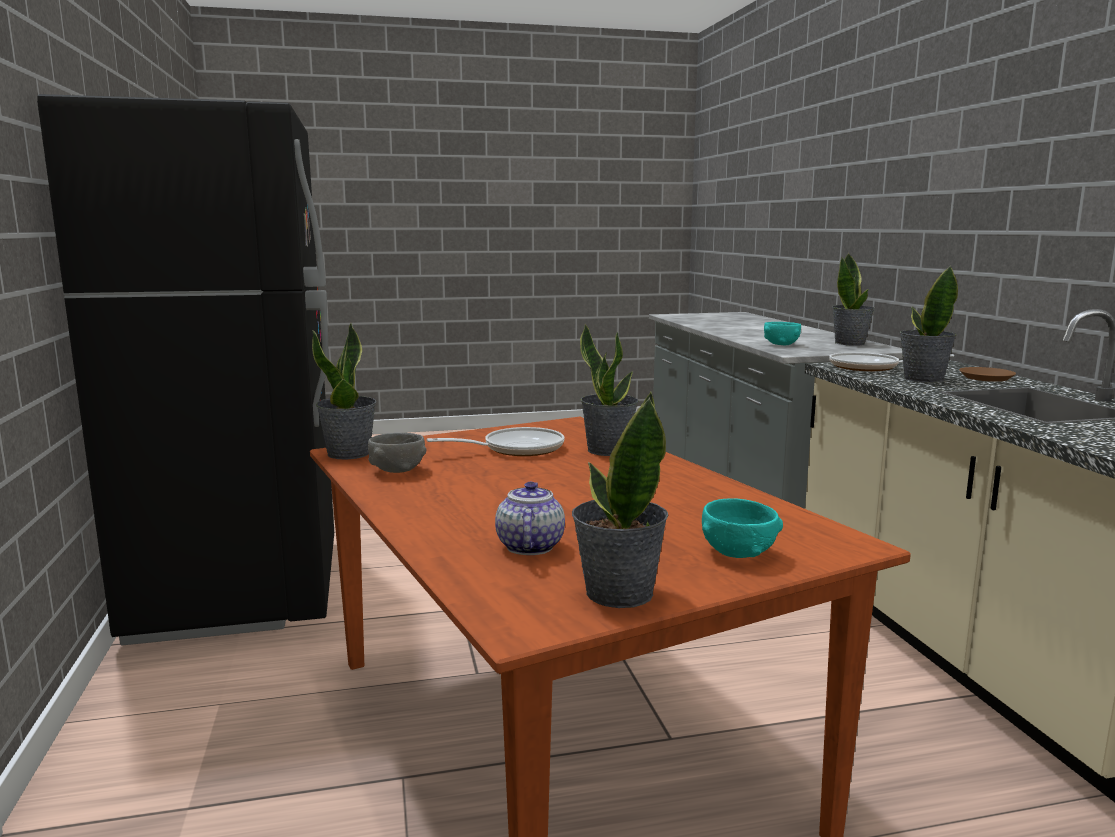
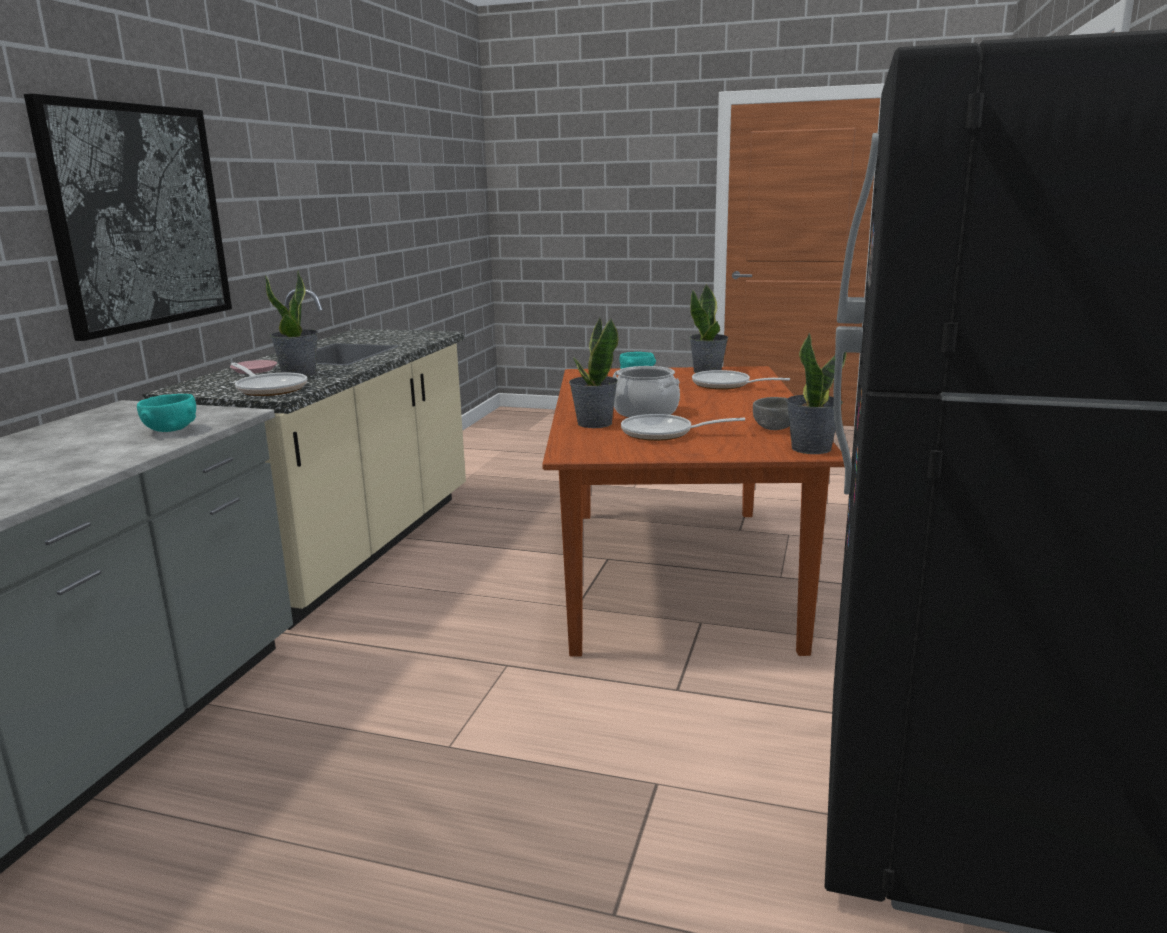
camera: 150 degrees left, 5 degrees up
teapot [495,482,565,555] -> frying pan [692,370,790,390]
potted plant [832,253,875,346] -> none
brown plate [959,367,1016,382] -> pink plate [230,360,277,374]
none -> picture [24,93,232,341]
none -> cooking pot [613,366,680,417]

